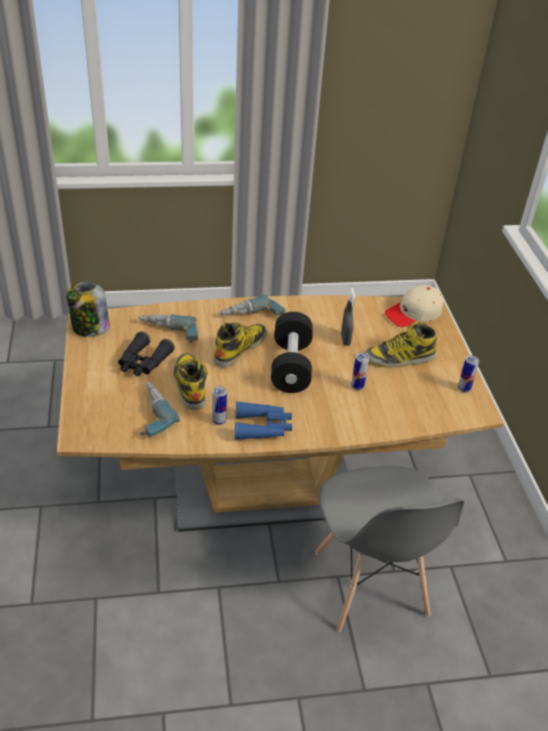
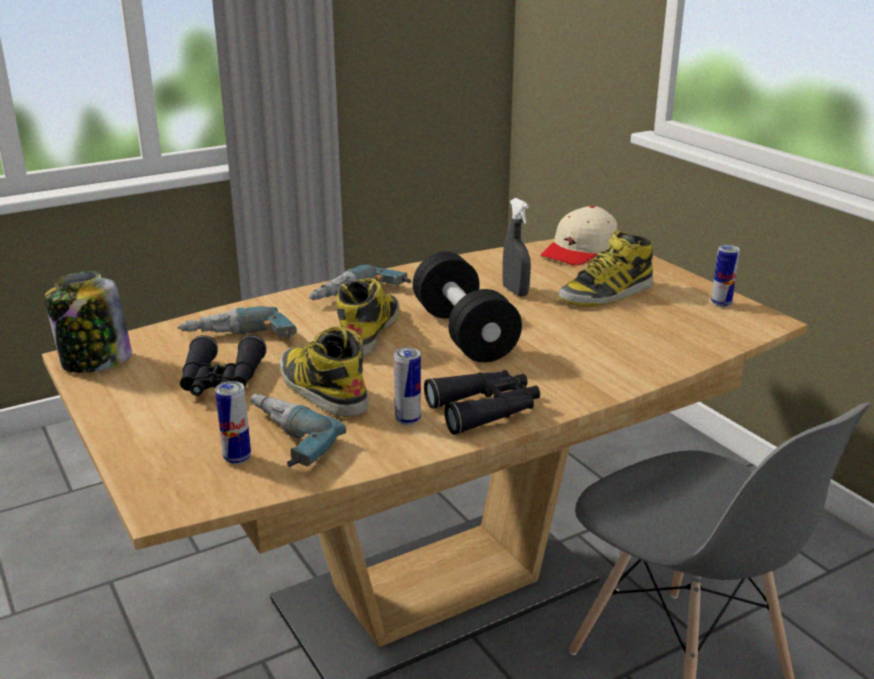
camera: 20 degrees left, 15 degrees down
blue binoculars [235,401,292,440] -> black binoculars [424,370,540,435]
can [351,353,369,390] -> can moved to [215,381,251,464]

